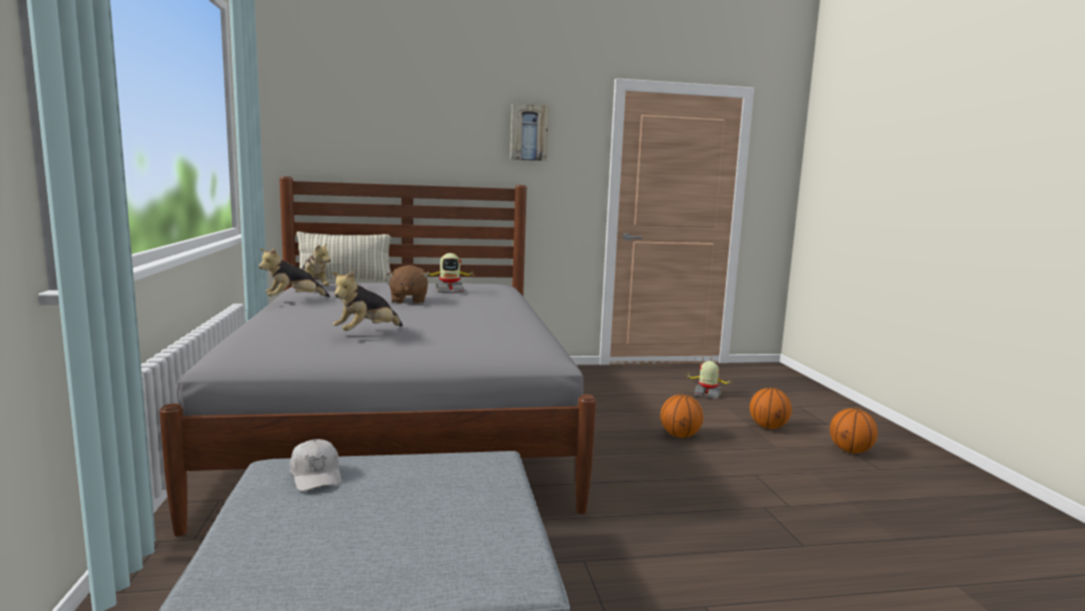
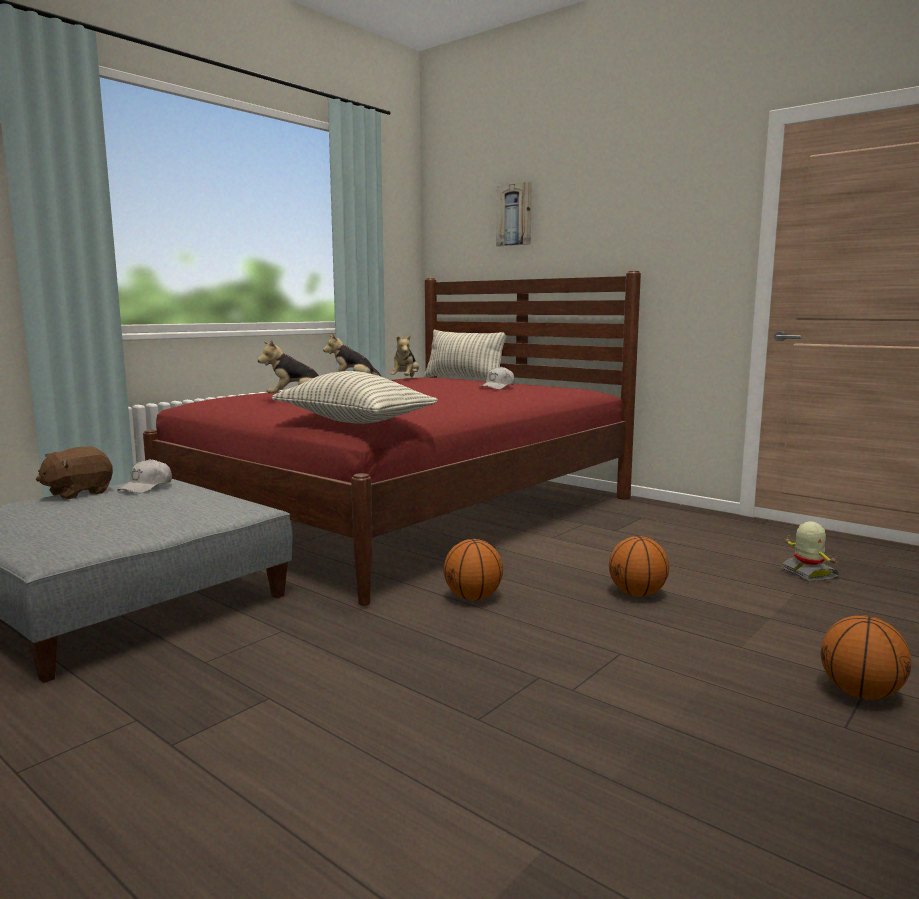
camera: 50 degrees right, 0 degrees up
grey bed [159,176,596,536] -> red bed [143,271,641,606]
brown plush toy [387,265,429,304] -> brown plush toy moved to [36,446,113,500]
toy robot [427,253,473,292] -> white cap [479,366,514,389]
picture [510,104,548,161] -> picture moved to [496,182,532,246]
basketball [749,388,792,429] -> basketball moved to [444,539,503,601]
none -> pillow [272,371,438,424]

